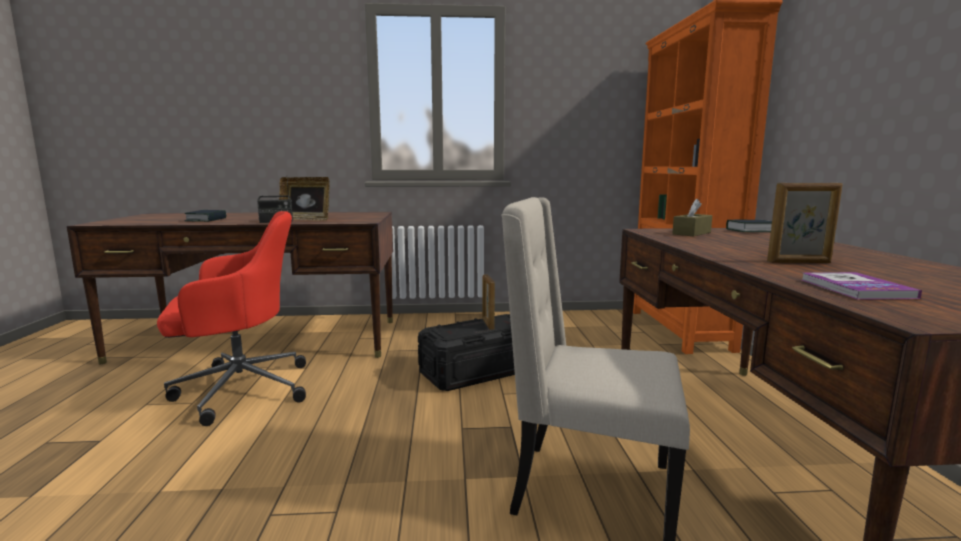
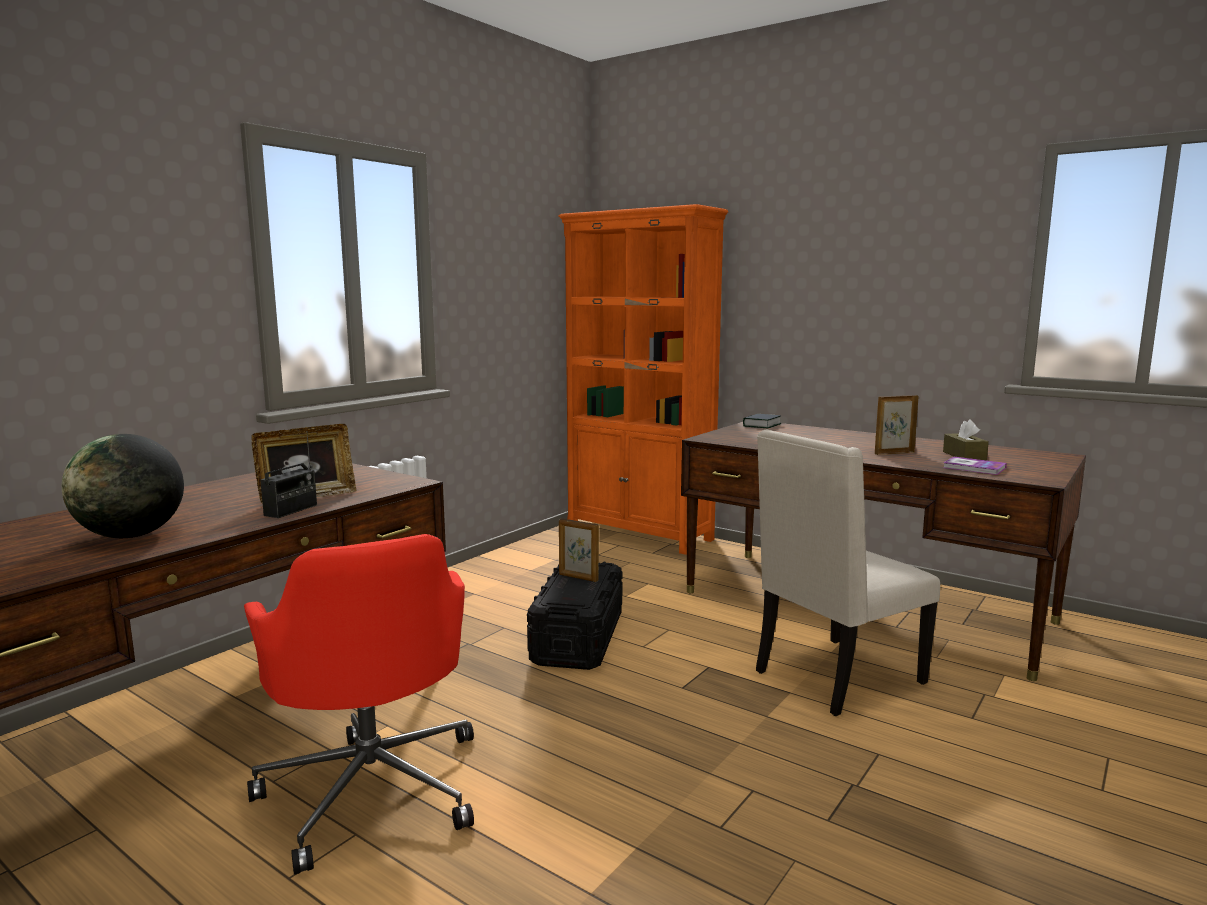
camera: 50 degrees left, 0 degrees up
red office chair [157,211,306,426] -> red office chair turned 135 degrees clockwise [244,534,474,875]
book [185,210,226,222] -> globe [62,434,184,538]
brown tissue box [672,198,712,237] -> brown tissue box moved to [943,419,989,460]
picture frame [767,183,843,263] -> picture frame turned 150 degrees counterclockwise [875,395,919,455]

